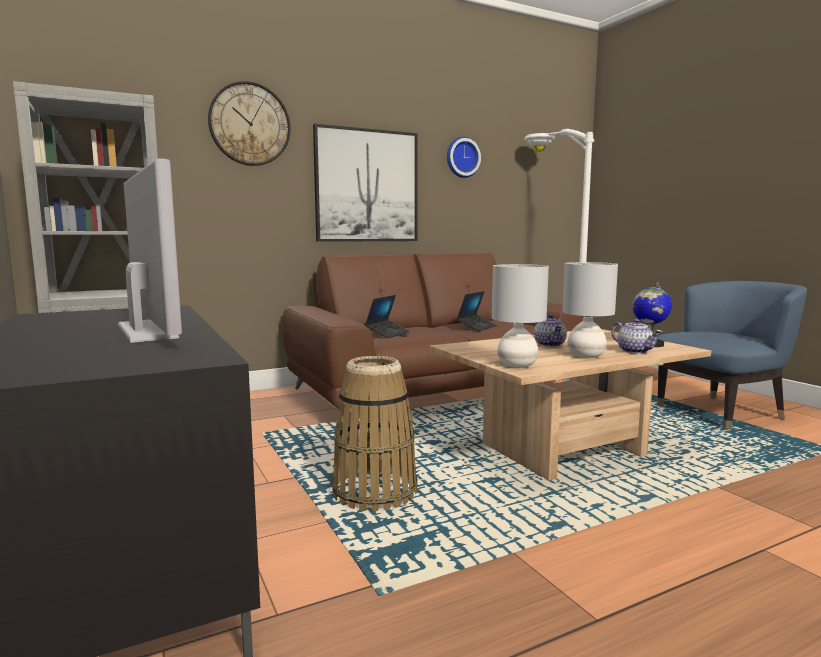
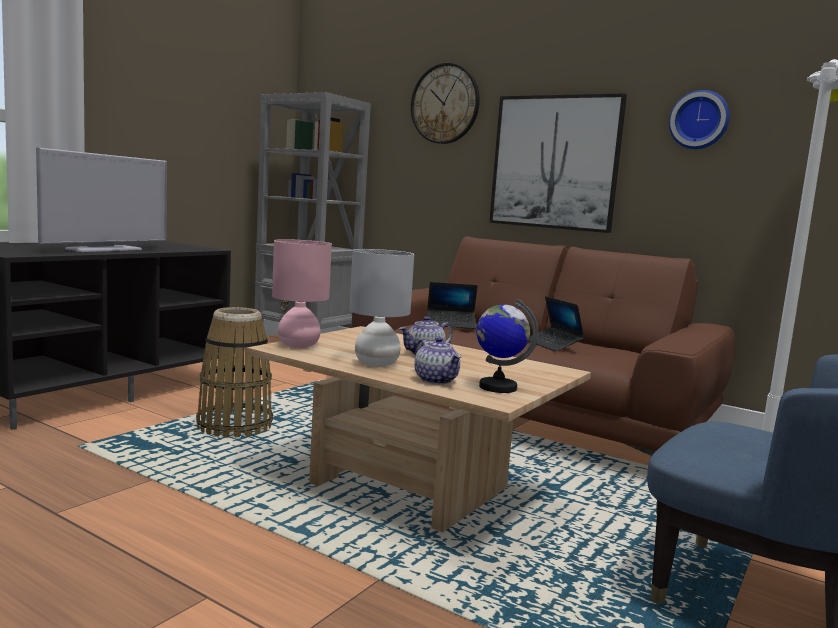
camera: 60 degrees right, 0 degrees up
laptop [456,291,497,331] -> laptop turned 60 degrees clockwise [529,296,585,352]
grey table lamp [492,264,549,368] -> pink table lamp [272,239,332,348]
teapot [611,319,662,354] -> teapot turned 60 degrees counterclockwise [415,337,462,384]

